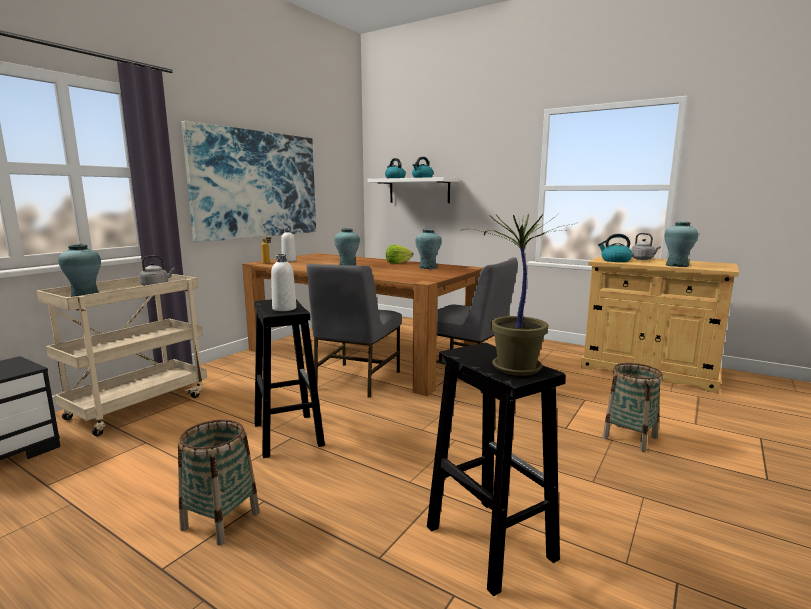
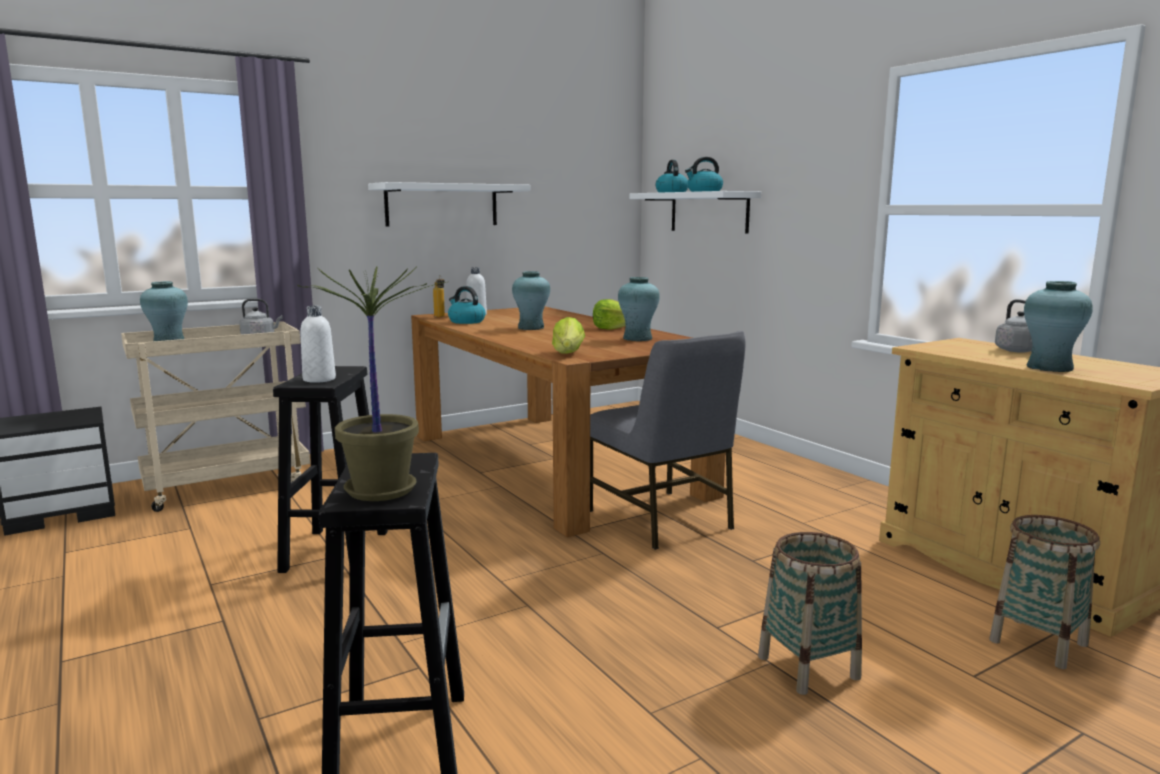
camera: 25 degrees right, 0 degrees up
basket [178,419,260,545] -> basket moved to [989,515,1100,669]
picture [181,121,316,242] -> white shelf [368,182,531,226]
grey chair [307,264,402,398] -> none
kettle [598,234,632,262] -> kettle moved to [448,286,485,324]
none -> lettuce [552,317,585,354]

